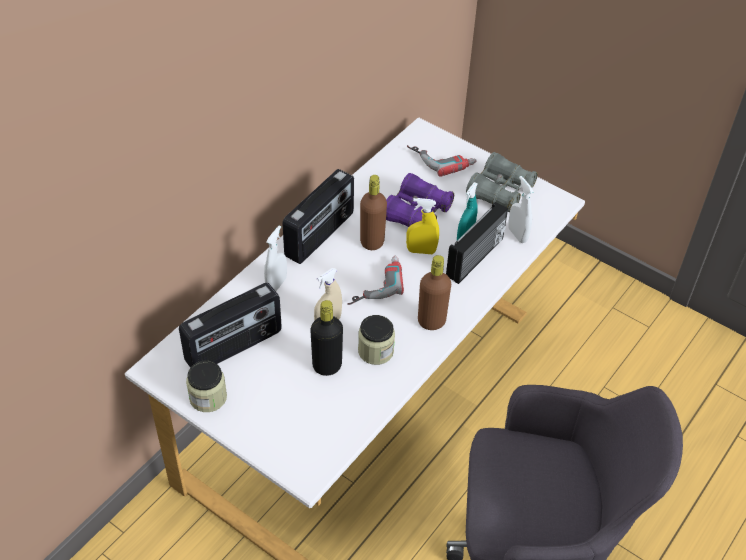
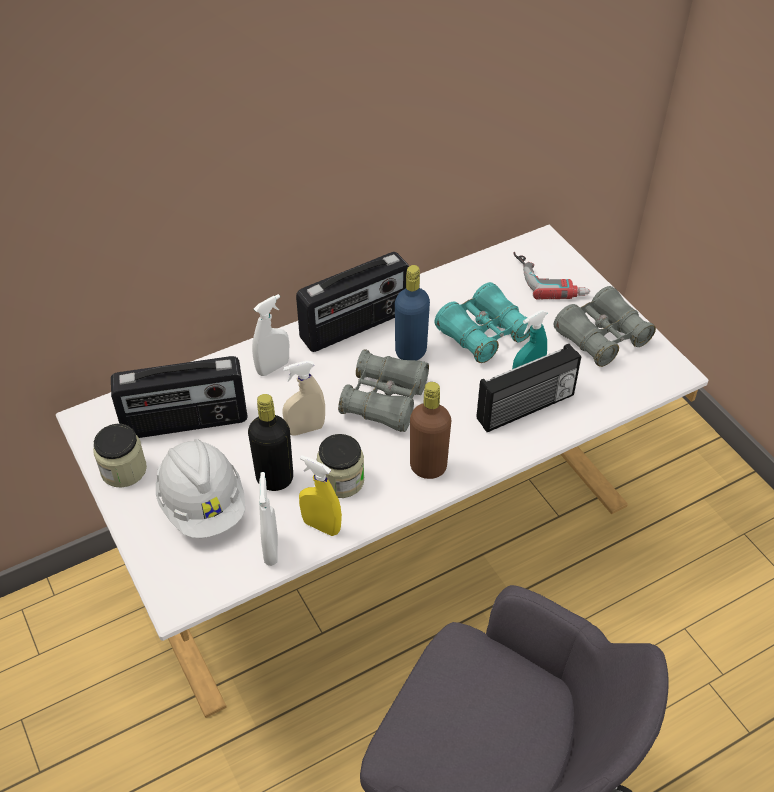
camera: 25 degrees right, 0 degrees up
power drill [347,256,404,305] -> grey binoculars [338,350,429,432]
brown bottle [360,175,387,250] -> blue bottle [395,265,430,360]
purple binoculars [386,173,454,227] -> turquoise binoculars [434,282,531,363]
yellow spray bottle [406,198,439,254] -> yellow spray bottle moved to [299,455,342,536]
white spray bottle [508,176,534,243] -> white spray bottle moved to [259,472,278,566]
none -> white hard hat [156,439,245,538]

